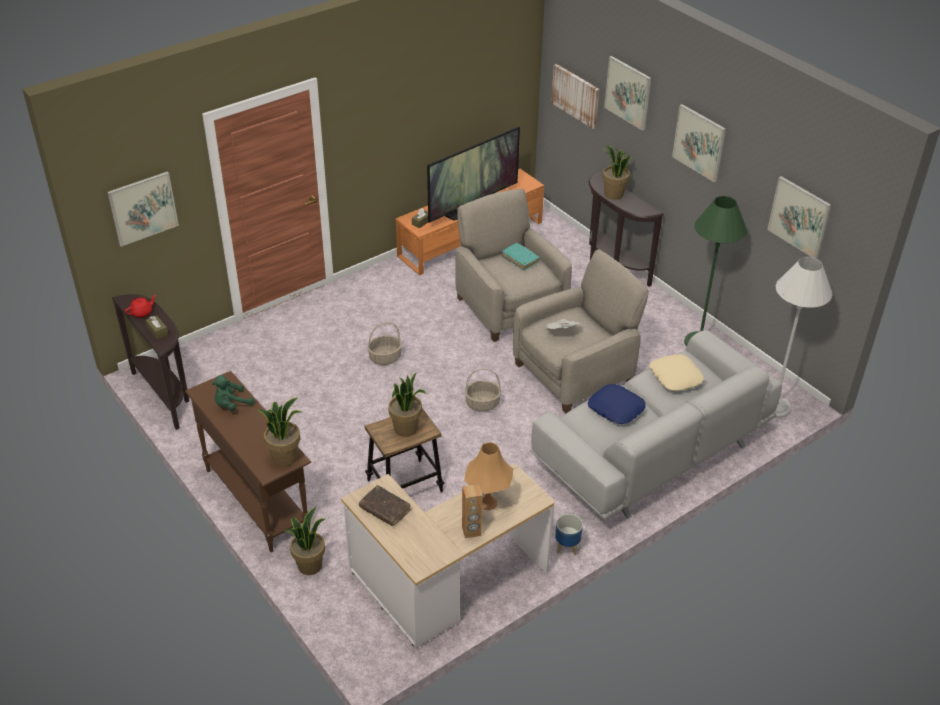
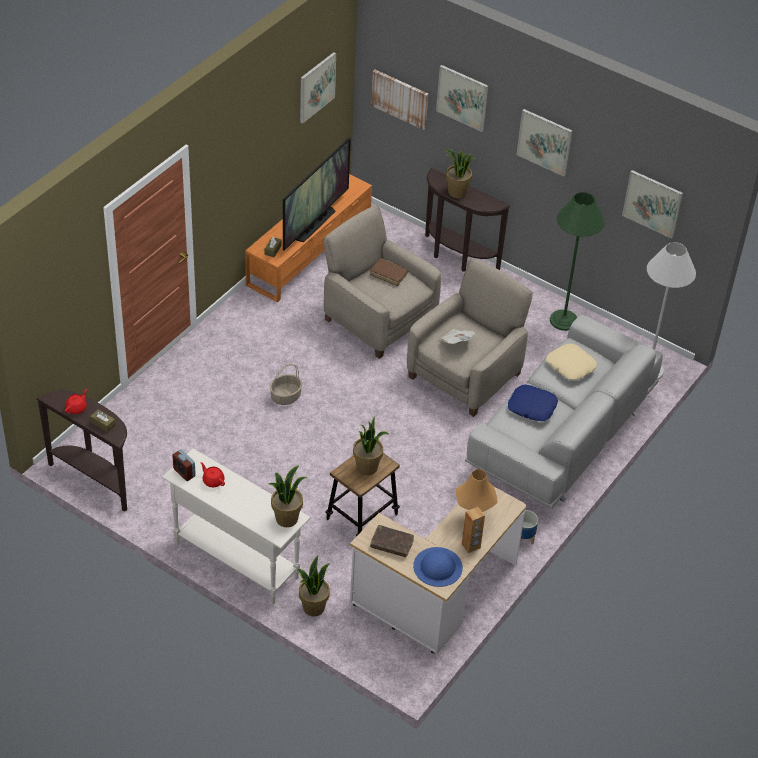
camera: 20 degrees left, 5 degrees up
picture [108,172,179,247] -> picture moved to [300,52,336,123]
brown console table [185,371,311,552] -> white console table [162,448,311,604]
green plush toy [212,375,254,411] -> red teapot [201,462,225,487]
basket [465,369,501,412] -> none
turquoise book [502,243,540,271] -> brown book [370,258,408,286]
none -> alarm clock [172,449,196,481]
none -> blue hat [413,547,463,587]

